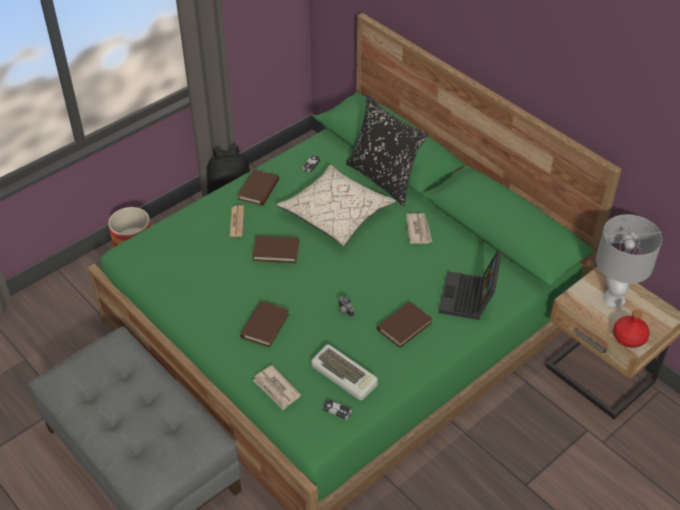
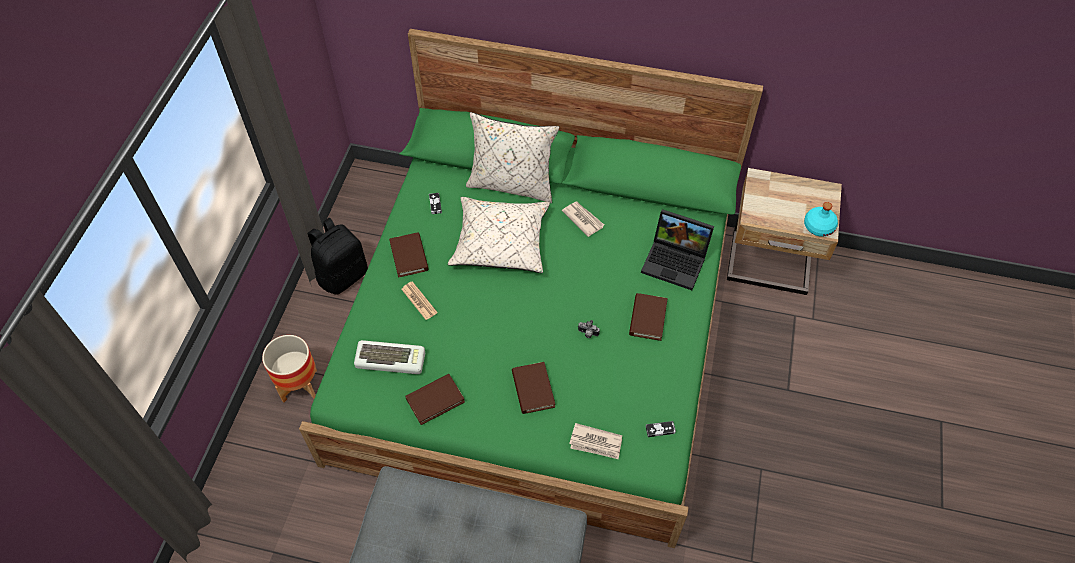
camera: 35 degrees left, 10 degrees up
brown book [252,236,299,263] -> brown book moved to [405,374,465,425]
keyboard [311,344,378,400] -> keyboard moved to [354,340,425,374]
black pillow [346,95,429,206] -> beige pillow [466,112,559,204]
laptop [438,250,502,320] -> laptop turned 45 degrees counterclockwise [641,209,714,290]
grey table lamp [596,215,663,307] -> none
red bottle [613,310,650,348] -> turquoise bottle [804,202,838,237]

